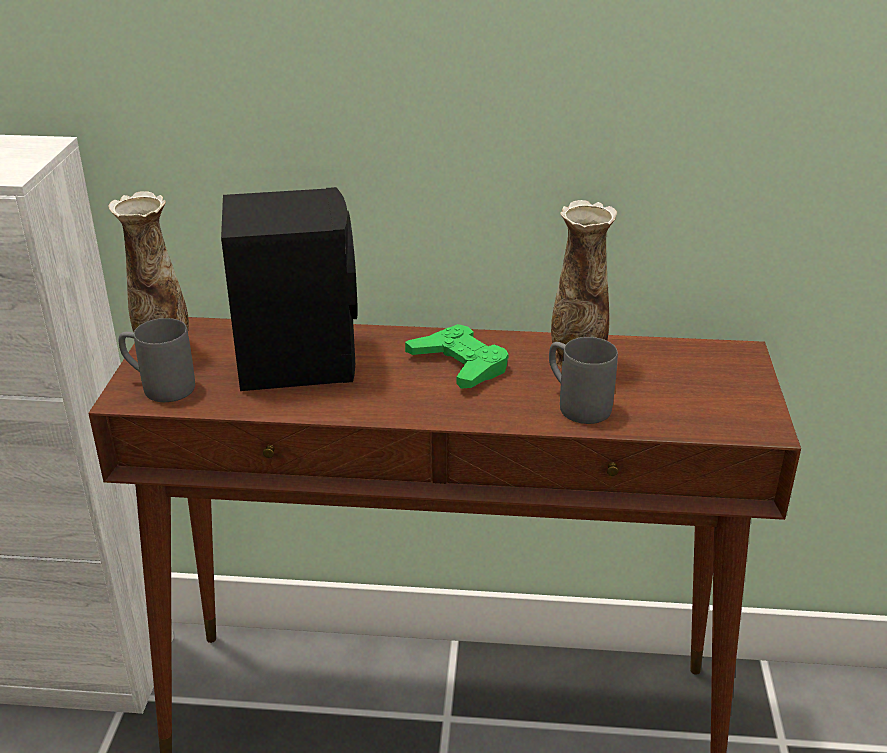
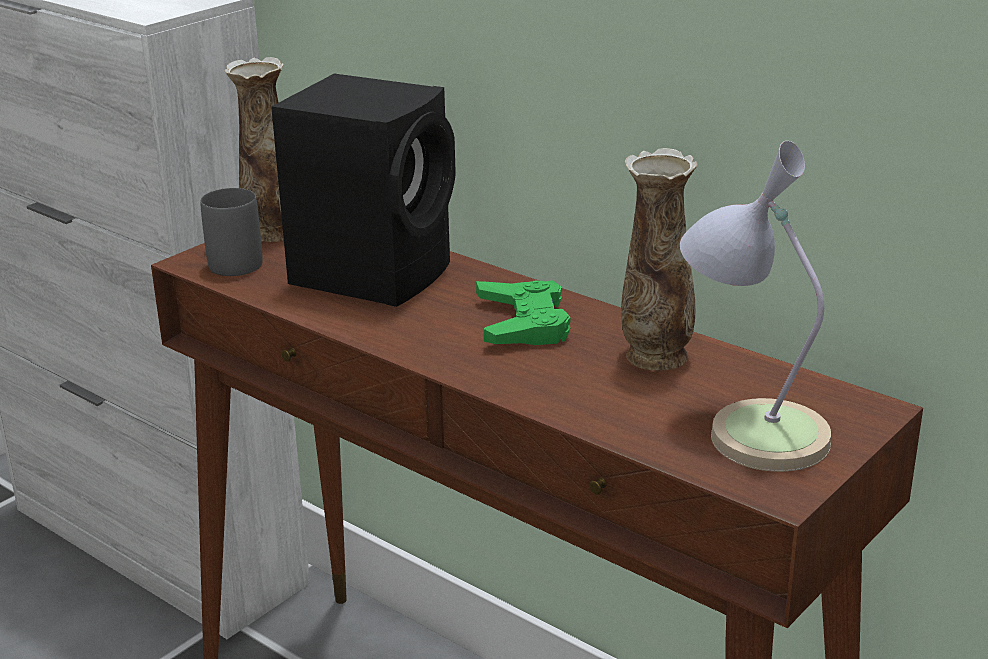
camera: 35 degrees right, 5 degrees down
grey mug [549,337,618,424] -> none
none -> table lamp [680,141,831,472]

